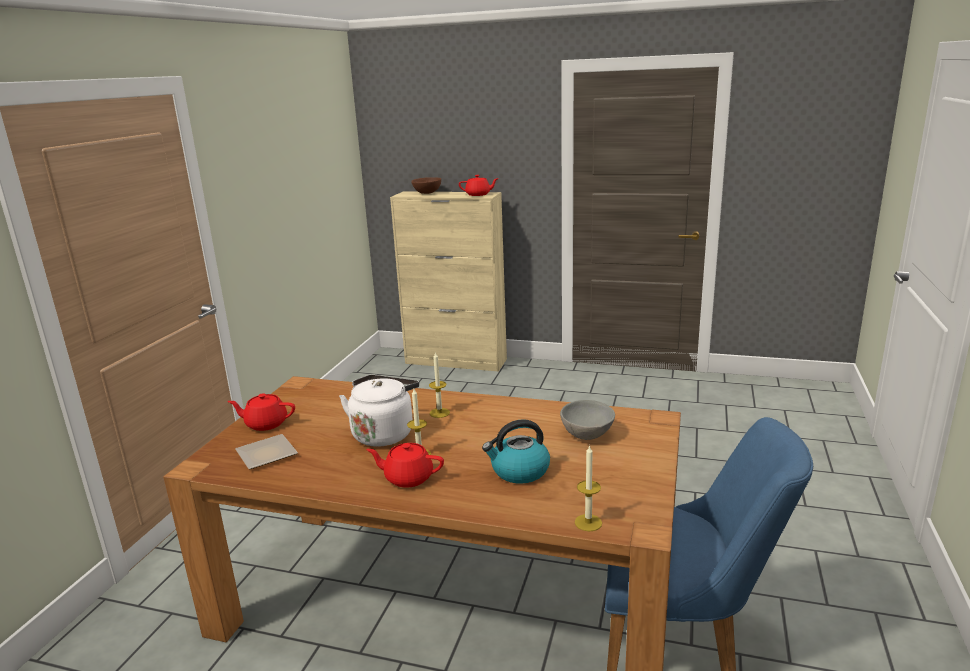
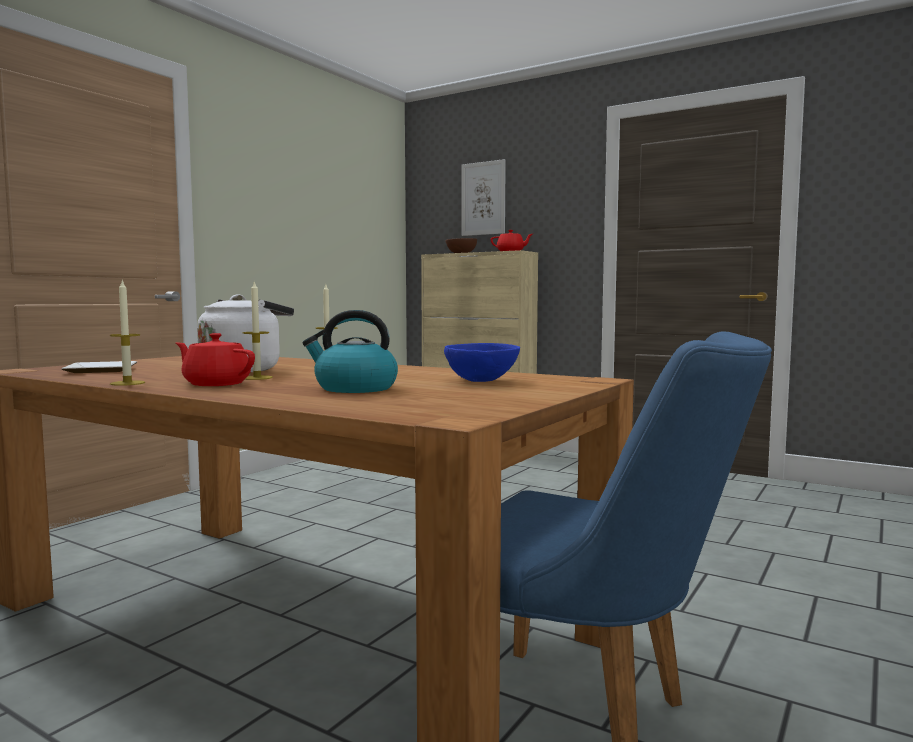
camera: 15 degrees right, 15 degrees down
red teapot [228,393,295,431] -> none
grey bowl [560,400,615,440] -> blue bowl [444,343,520,382]
candle [575,445,602,531] -> candle moved to [110,279,145,386]
none -> picture [461,159,506,236]

